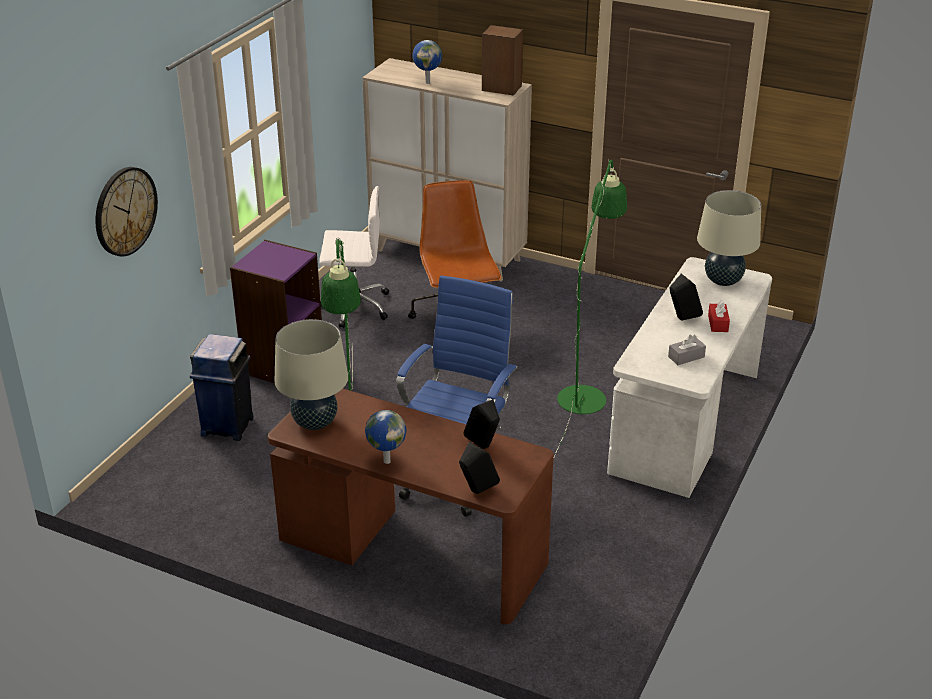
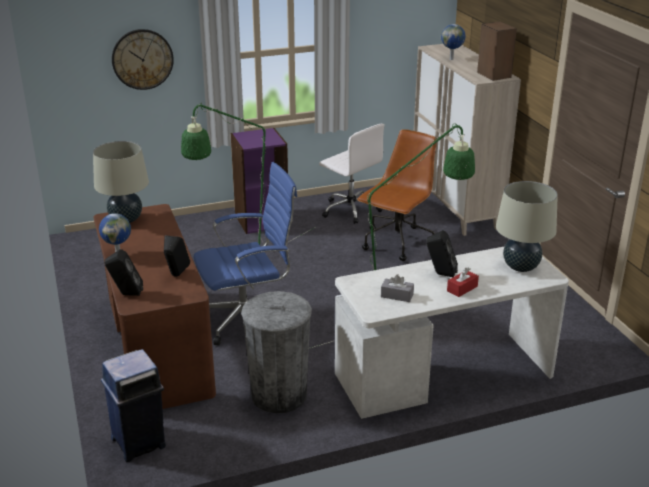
camera: 45 degrees right, 5 degrees down
blue trash can [190,334,253,441] -> blue trash can moved to [101,349,166,462]
none -> grey trash can [241,291,312,413]

